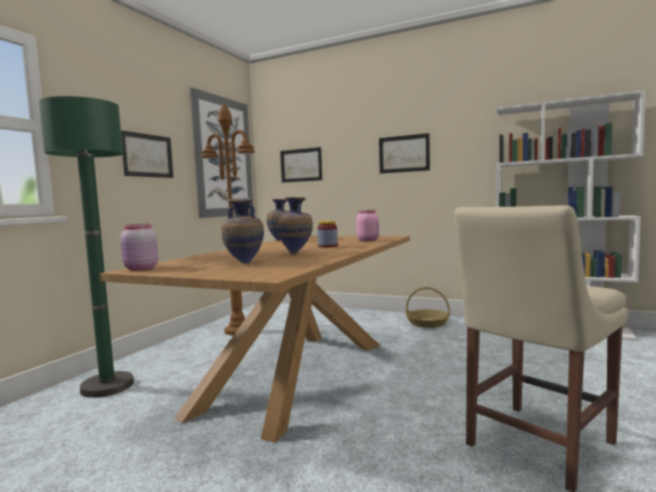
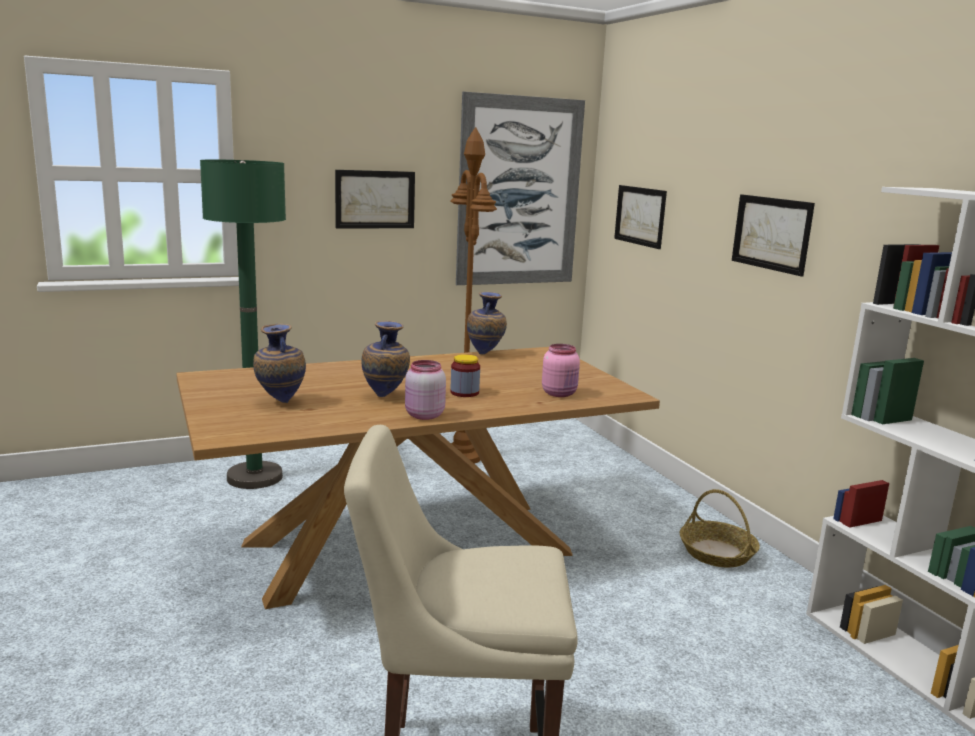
camera: 40 degrees right, 10 degrees up
pink jar [120,224,158,271] -> pink jar moved to [405,360,446,420]

